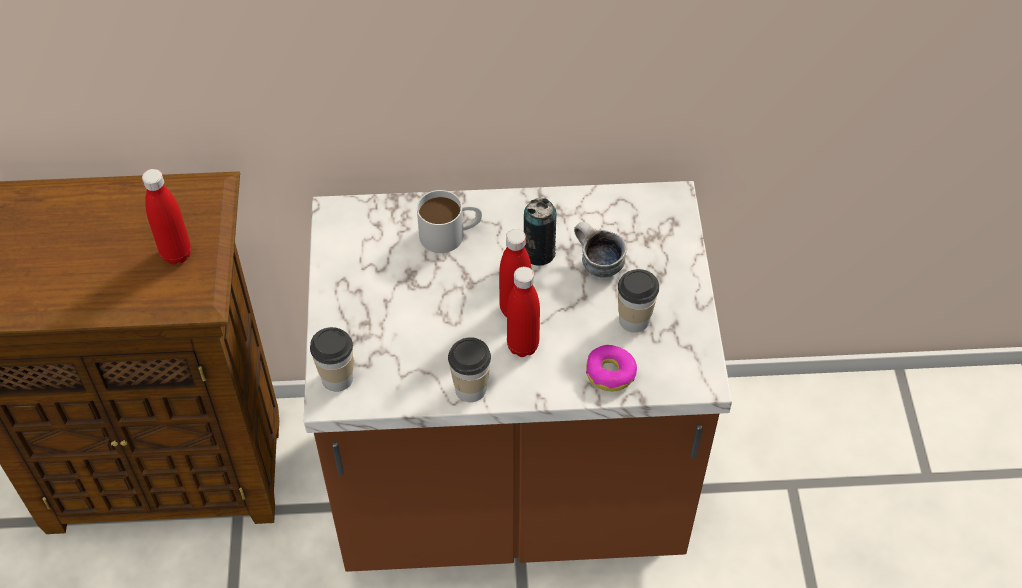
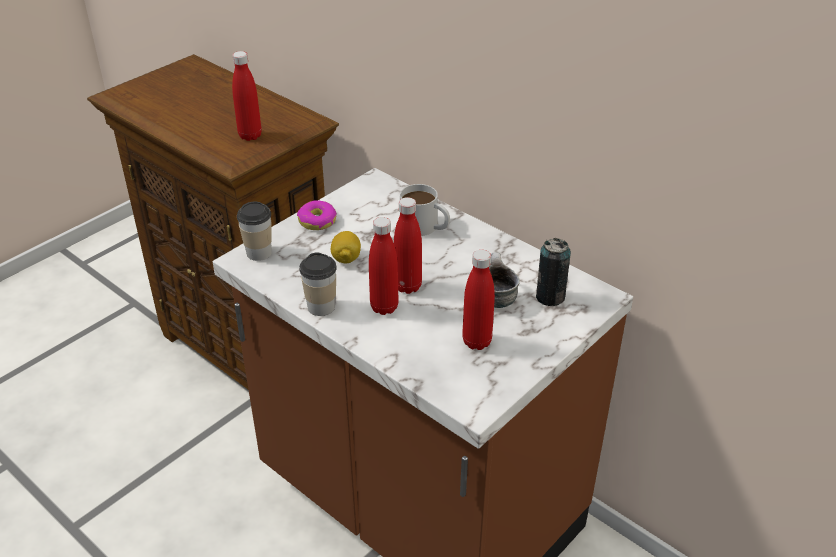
camera: 45 degrees right, 15 degrees down
can [524,198,557,266] -> can moved to [536,238,571,306]
donut [586,345,637,391] -> donut moved to [297,200,337,230]
cup [618,269,659,333] -> red bottle [462,250,495,350]
none -> lemon [331,231,361,264]

